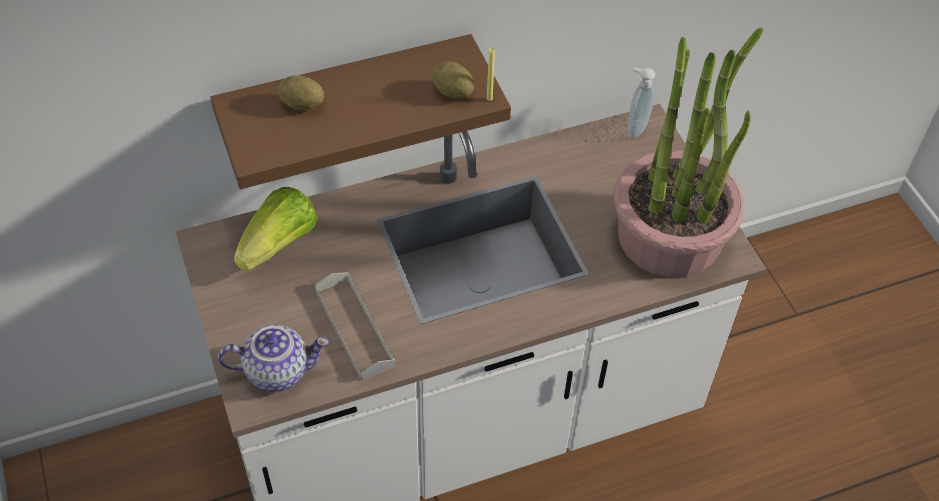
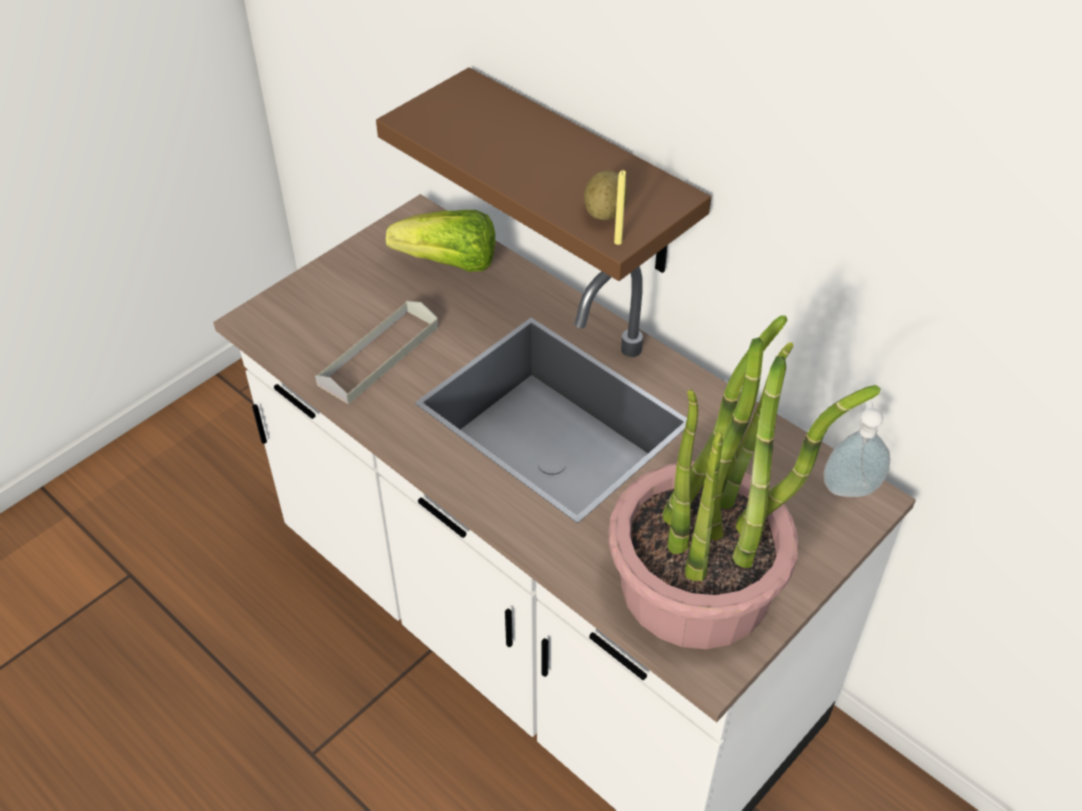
camera: 65 degrees right, 5 degrees down
teapot [218,325,329,392] -> none
potato [277,75,324,111] -> none

